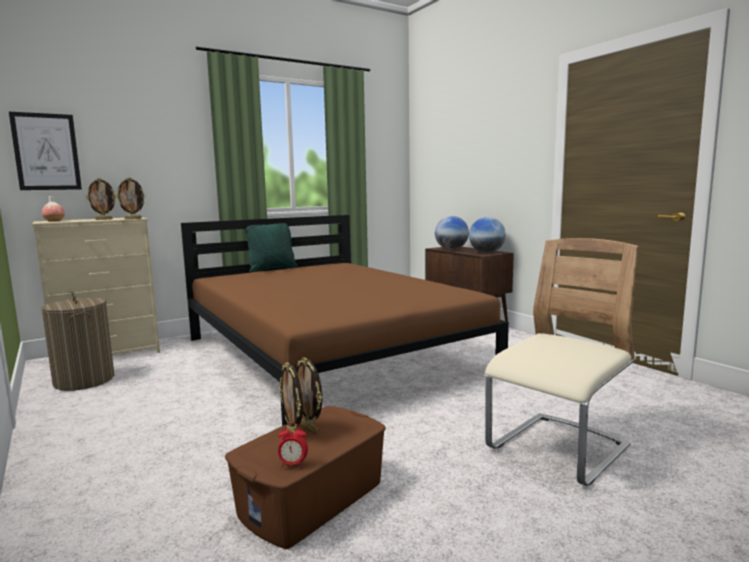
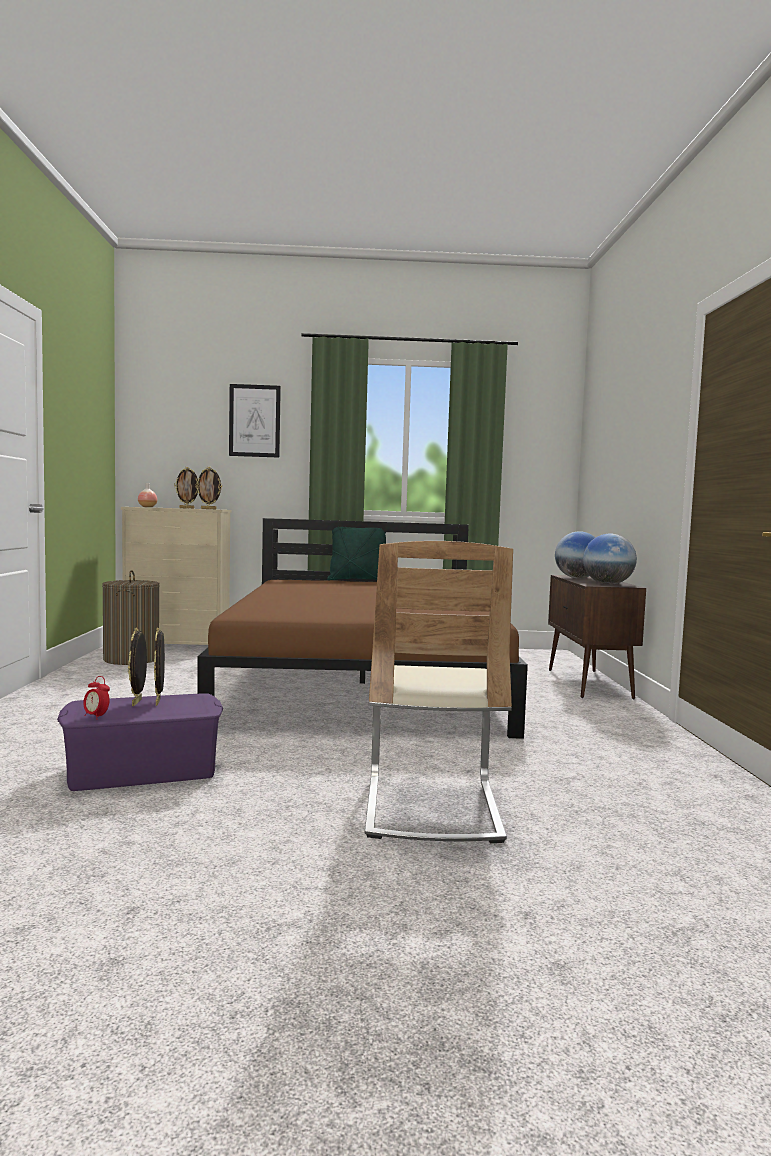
camera: 30 degrees right, 5 degrees down
picture [9,112,82,190] -> picture moved to [229,384,281,458]
brown storage box [225,406,386,549] -> purple storage box [57,693,223,791]
beige chair [485,238,638,486] -> beige chair turned 105 degrees clockwise [365,541,513,843]

